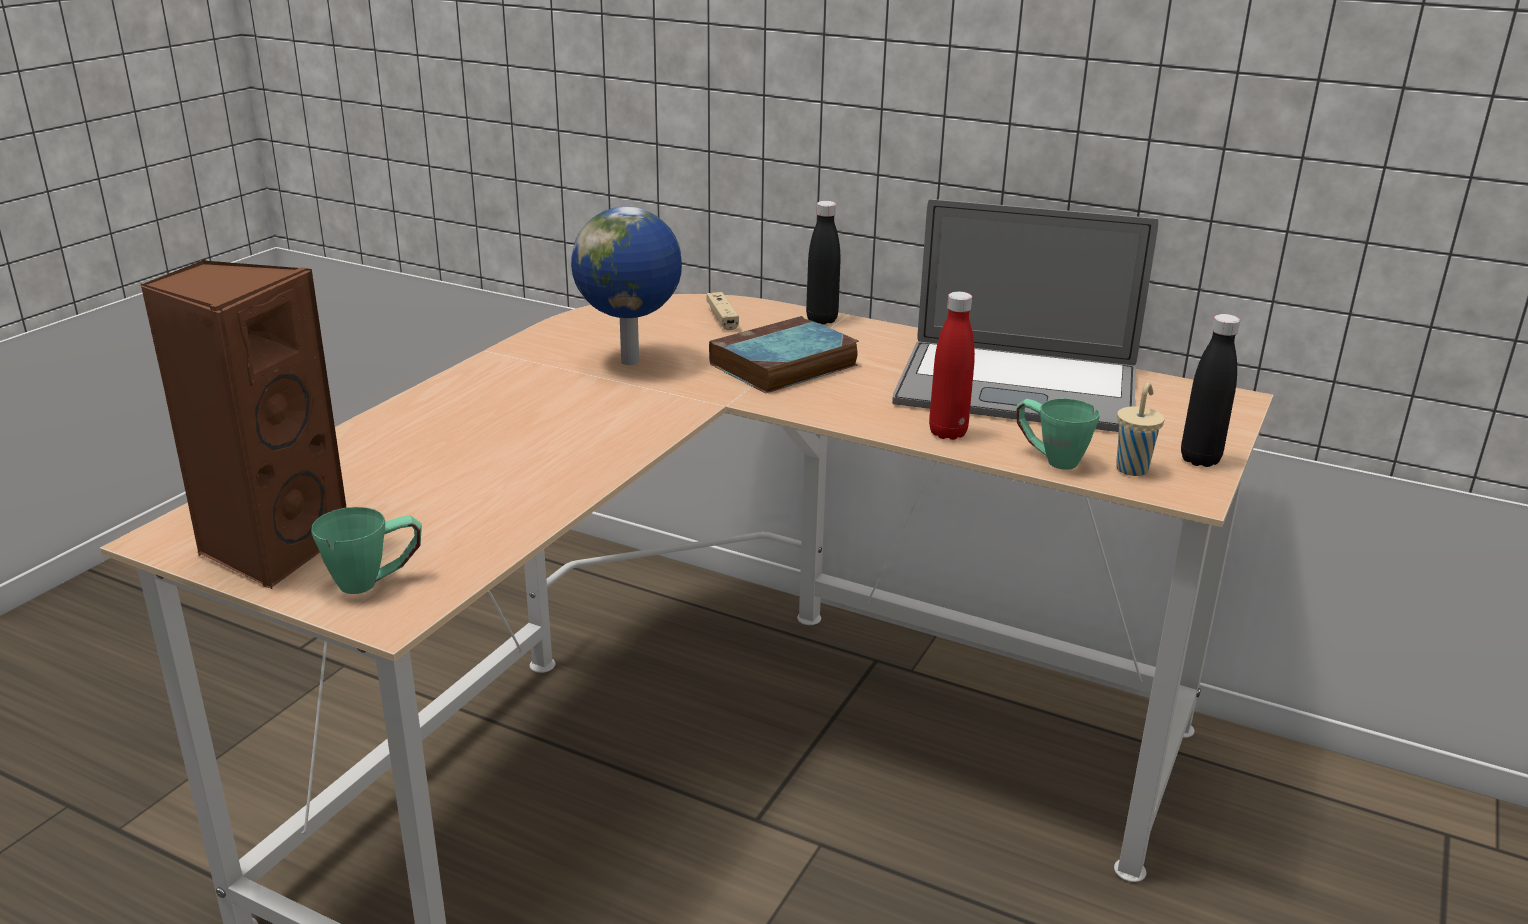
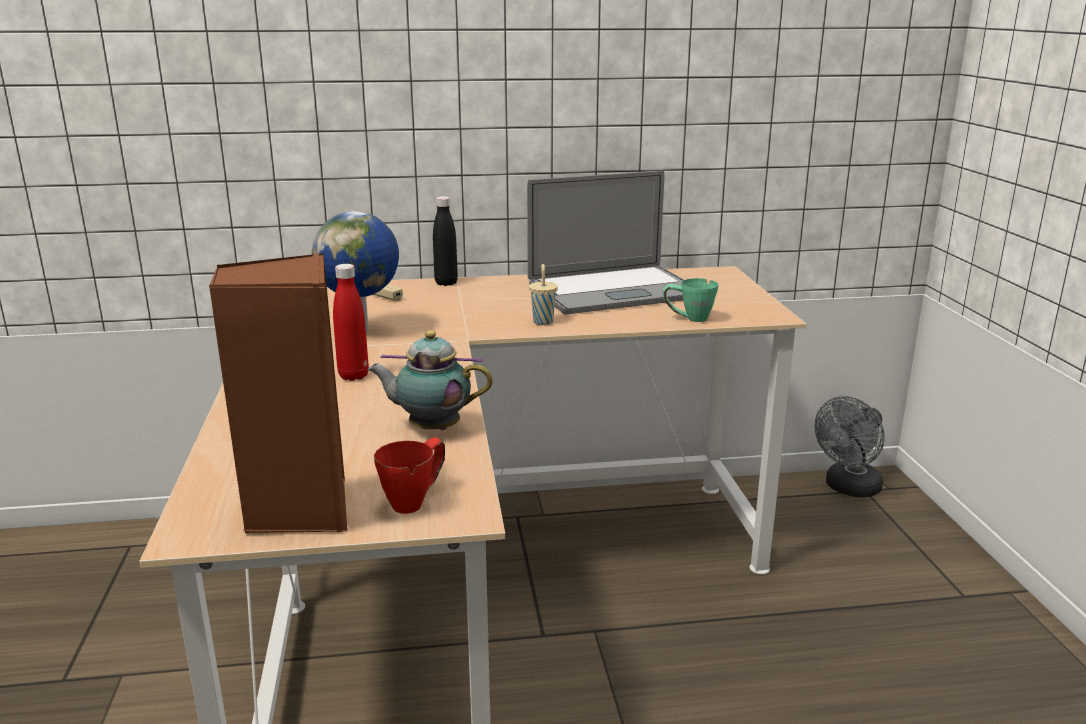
camera: 35 degrees left, 5 degrees down
green mug [311,507,422,594] -> red mug [374,437,445,514]
book [709,316,859,393] -> none
red bottle [929,292,975,440] -> red bottle moved to [333,264,369,381]
beige cup [1116,382,1165,476] -> beige cup moved to [529,264,558,325]
black bottle [1181,314,1240,467] -> none
none -> teapot [367,330,493,430]
none -> grey fan [815,396,885,497]

